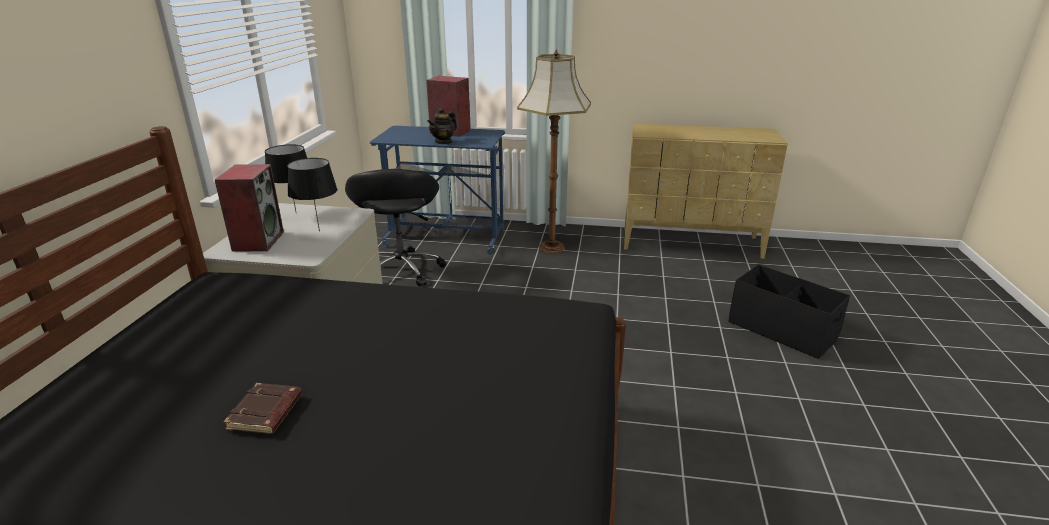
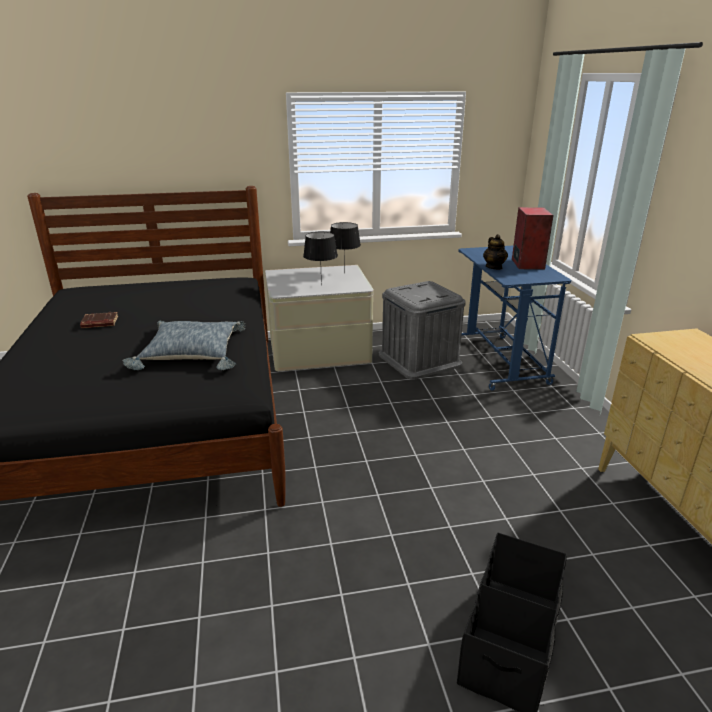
camera: 70 degrees right, 0 degrees up
speaker [215,164,284,252] -> none
black office chair [345,169,446,286] -> grey storage box [379,281,466,379]
teapot [427,108,457,145] -> teapot turned 120 degrees counterclockwise [483,234,508,270]
floor lamp [517,49,591,253] -> none
none -> pillow [122,320,245,370]

